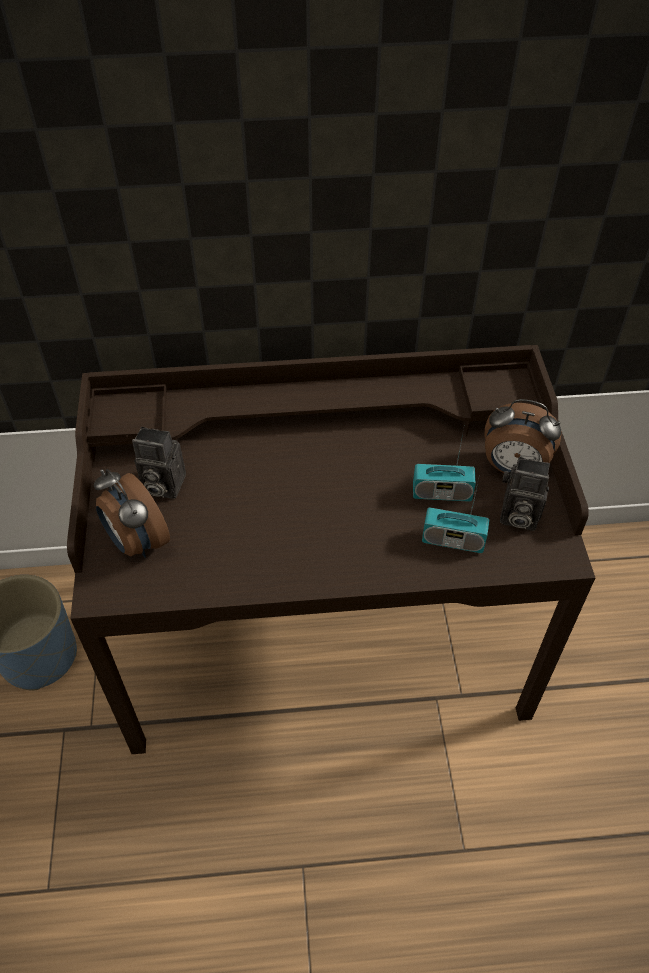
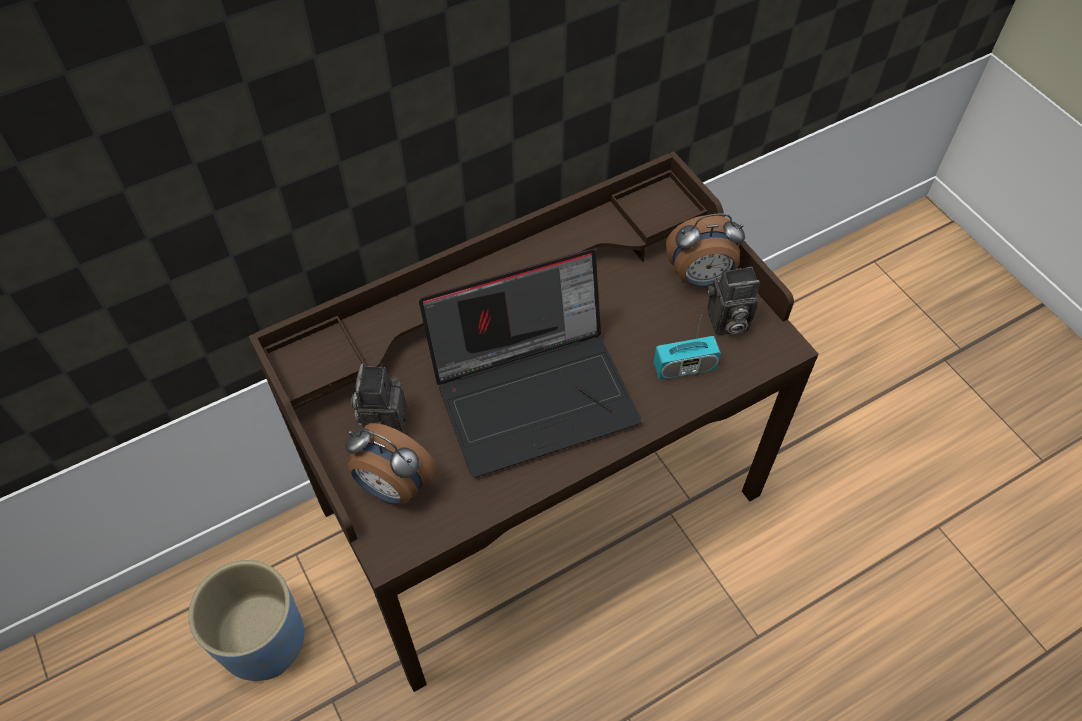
camera: 25 degrees left, 5 degrees up
camera [132,427,186,499] -> camera turned 105 degrees clockwise [351,364,407,433]
radio [413,429,476,502] -> none
none -> laptop [419,249,641,477]

